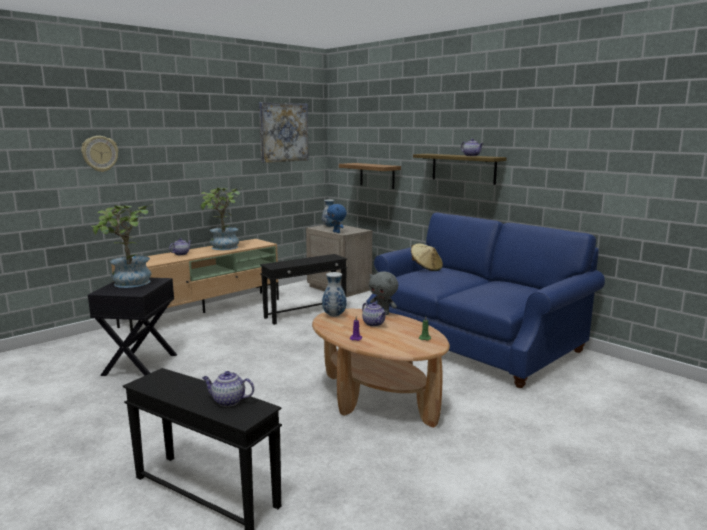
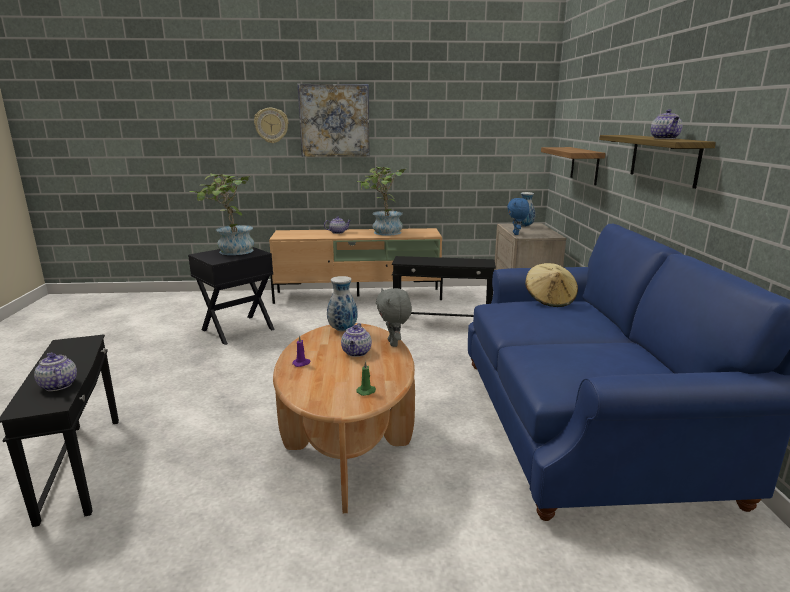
camera: 40 degrees right, 5 degrees up
picture [259,102,309,163] -> picture moved to [298,84,370,157]

